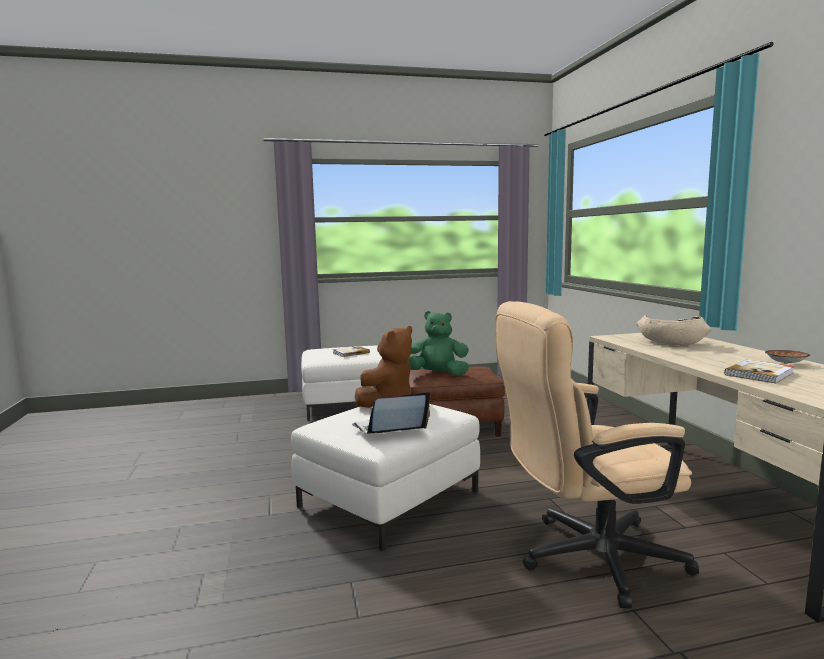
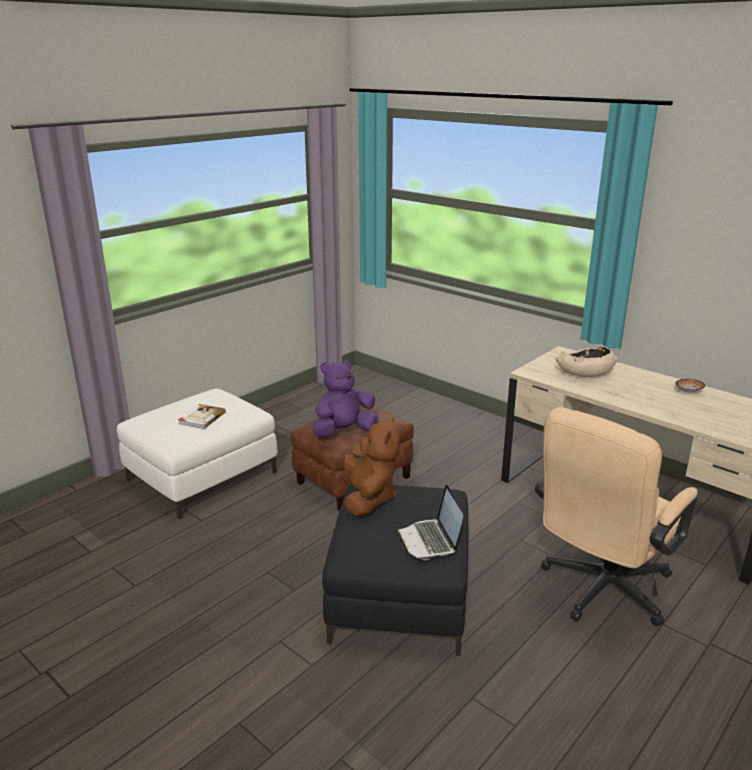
camera: 35 degrees left, 15 degrees up
white ottoman [291,404,480,551] -> black ottoman [322,484,468,656]
laptop [352,392,430,434] -> laptop turned 45 degrees counterclockwise [397,485,463,561]
green plush toy [408,311,469,376] -> purple plush toy [312,360,378,437]
book [724,360,794,383] -> none

